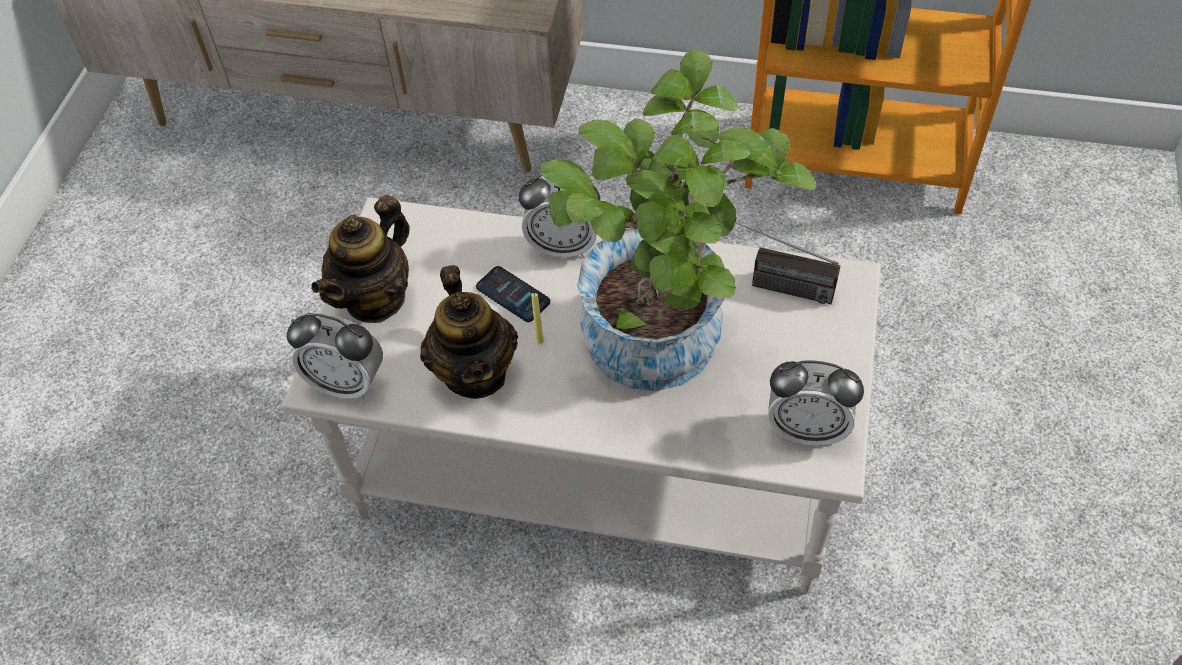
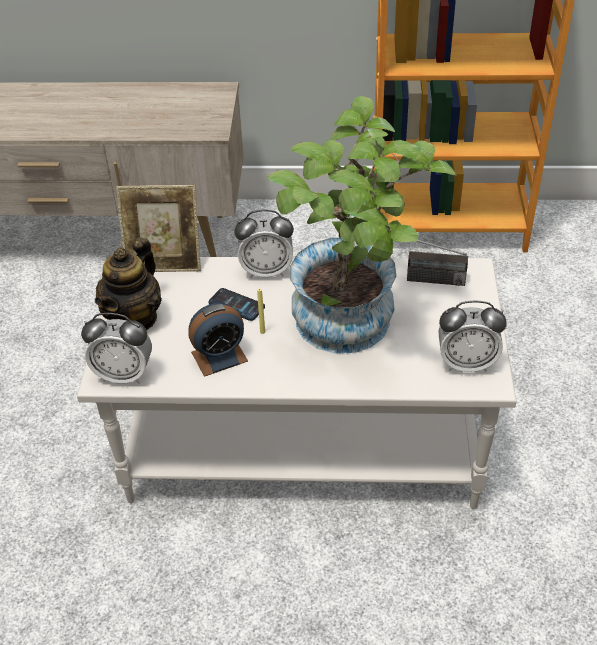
camera: 10 degrees left, 10 degrees down
teapot [420,265,518,399] -> alarm clock [188,303,248,377]
none -> picture frame [116,185,201,272]

